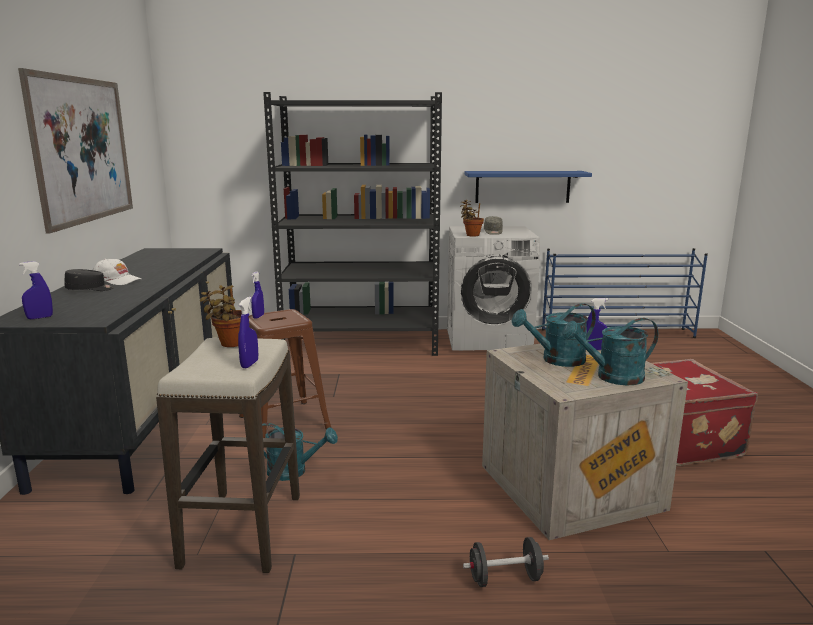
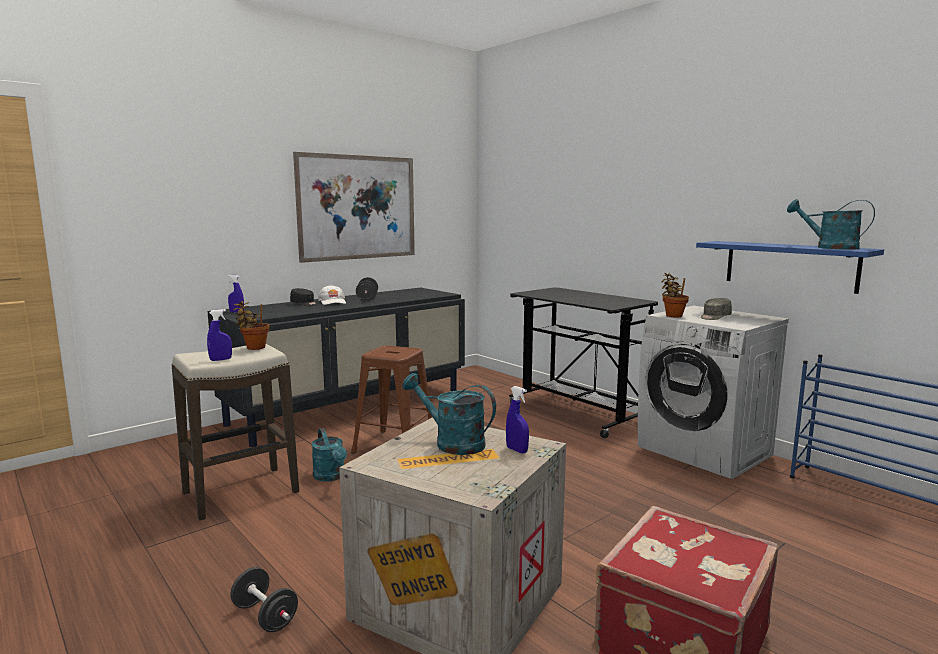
camera: 50 degrees right, 5 degrees down
blue spray bottle [251,272,264,319] -> none
black bookcase [263,92,442,356] -> black desk [509,287,658,438]
turquoise watering can [562,318,658,386] -> turquoise watering can moved to [787,199,875,249]
none -> black dumbbell [356,277,378,302]

